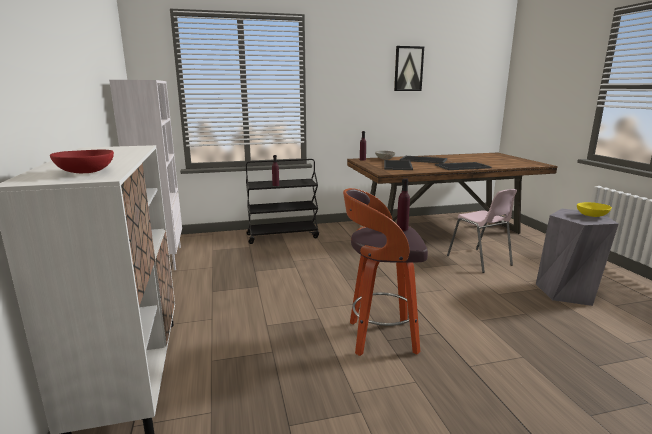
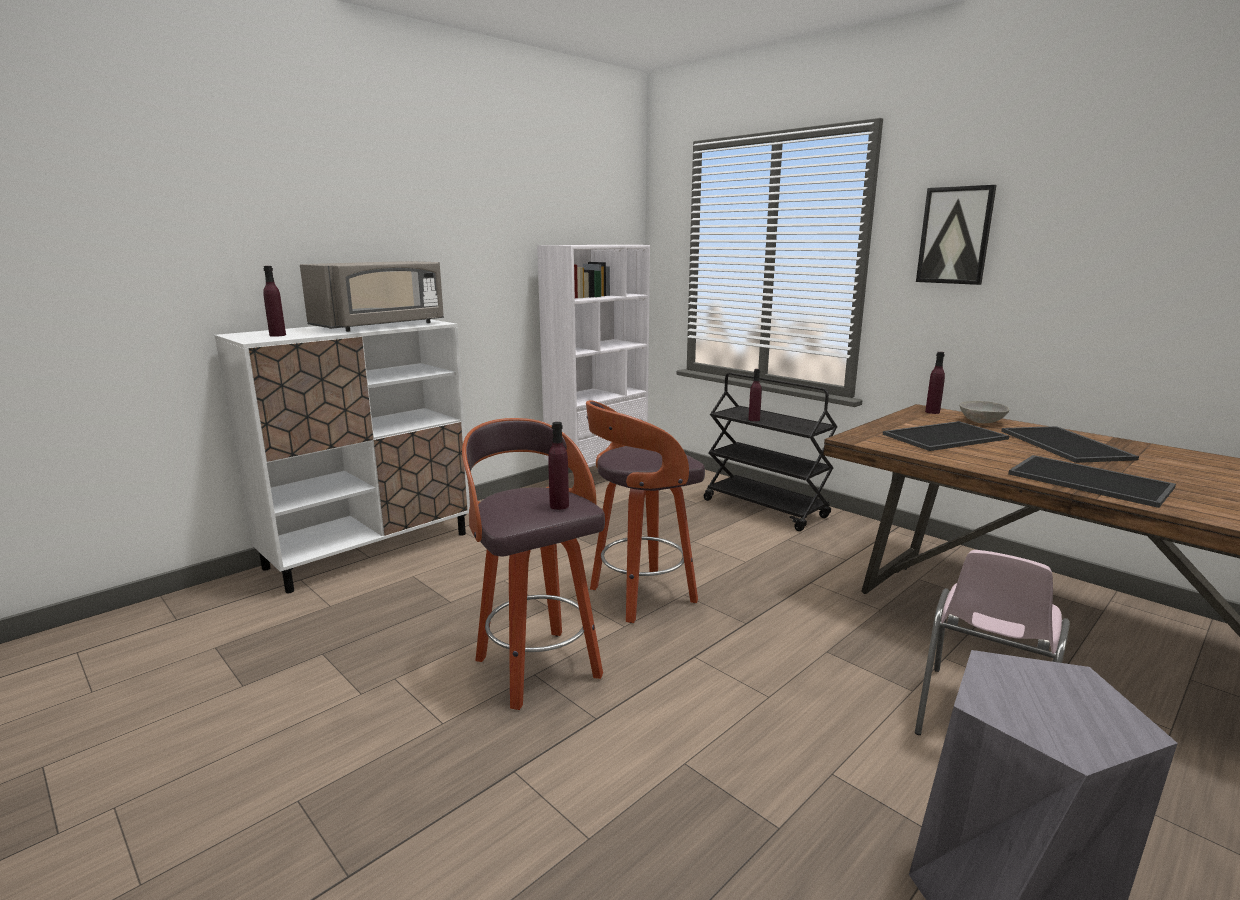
camera: 60 degrees right, 0 degrees up
red bowl [50,150,114,173] -> purple bottle [263,266,286,337]
picture [394,46,424,91] -> picture moved to [916,185,997,285]
yellow bowl [577,202,612,217] -> none
none -> grey microwave [300,261,444,332]
none -> stool [586,400,705,623]

